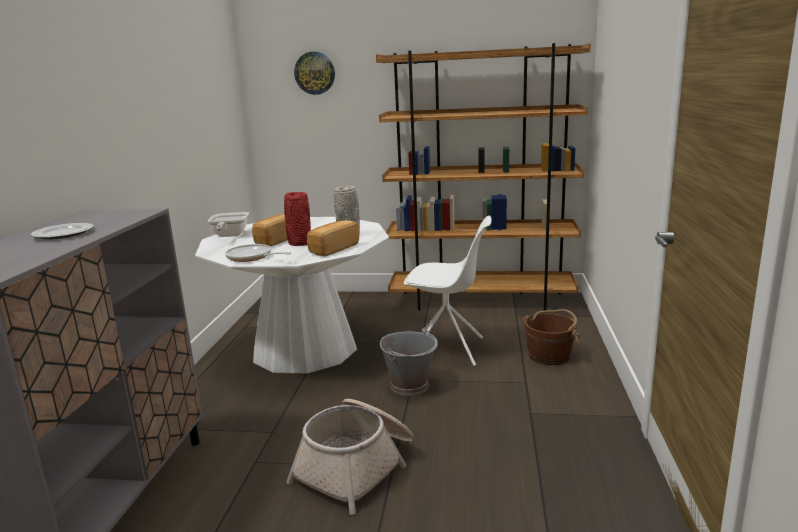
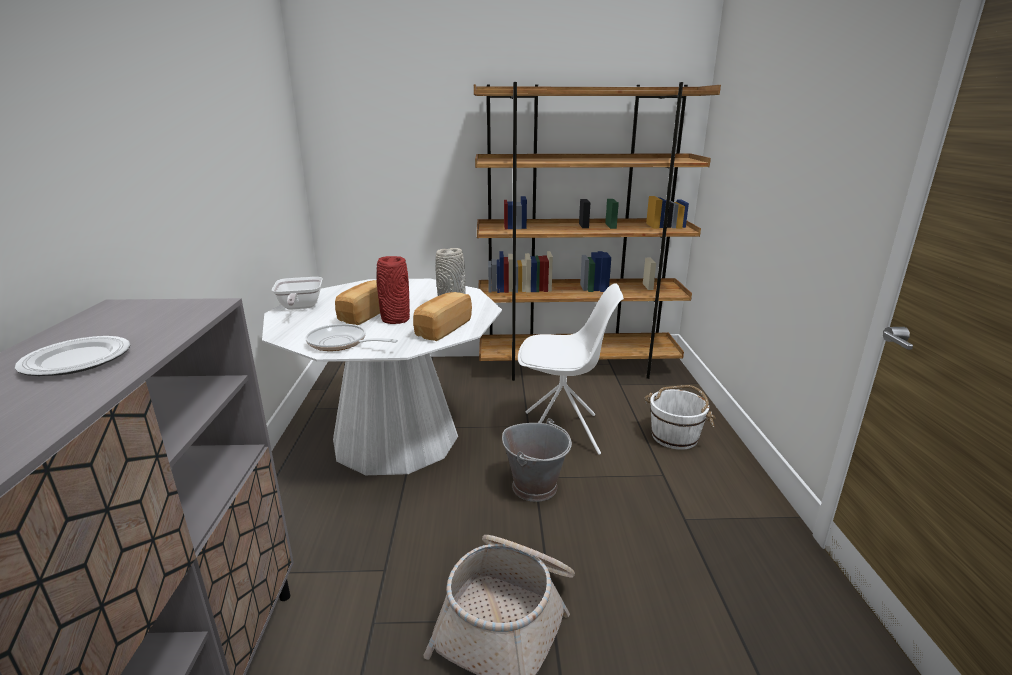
camera: 10 degrees left, 5 degrees up
wall clock [294,52,335,95] -> none
brown bucket [522,309,580,365] -> white bucket [645,385,715,450]

